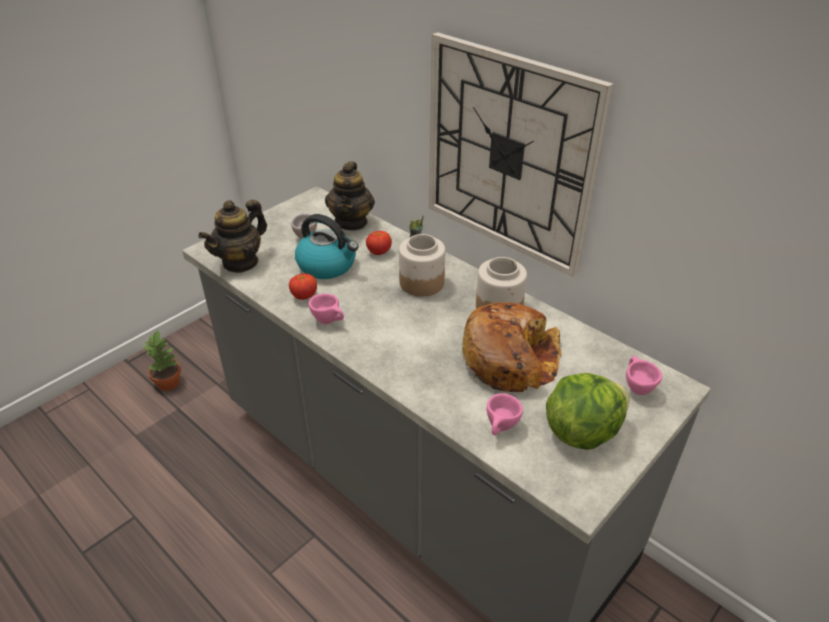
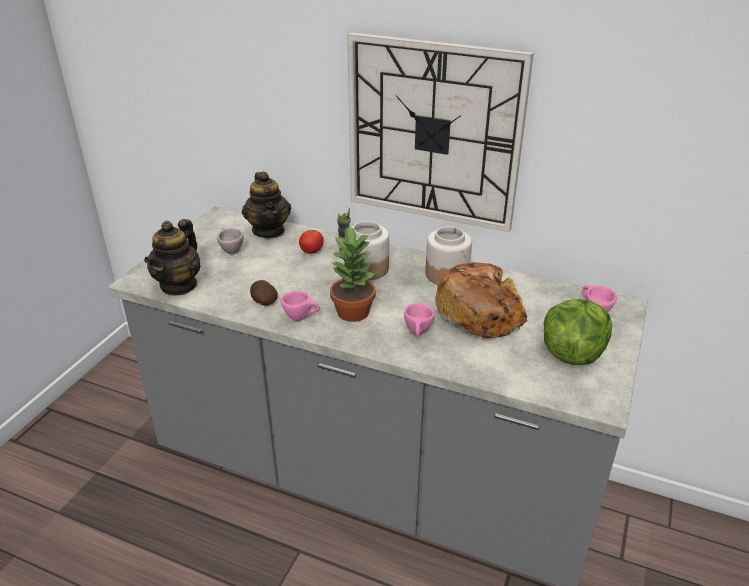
camera: 20 degrees left, 5 degrees down
potted plant [142,331,181,391] -> potted plant moved to [330,224,375,322]
tomato [289,274,317,300] -> potato [250,280,278,306]
kettle [295,214,358,279] -> none
pink cup [487,393,523,435] -> pink cup moved to [404,303,435,336]

